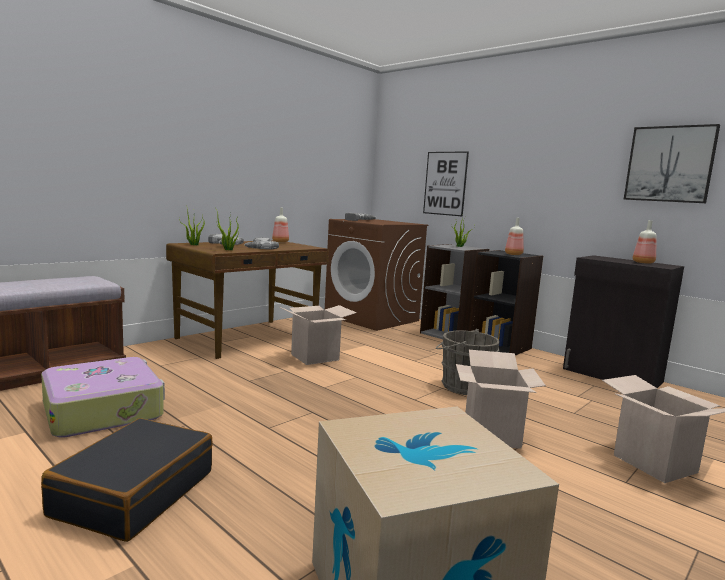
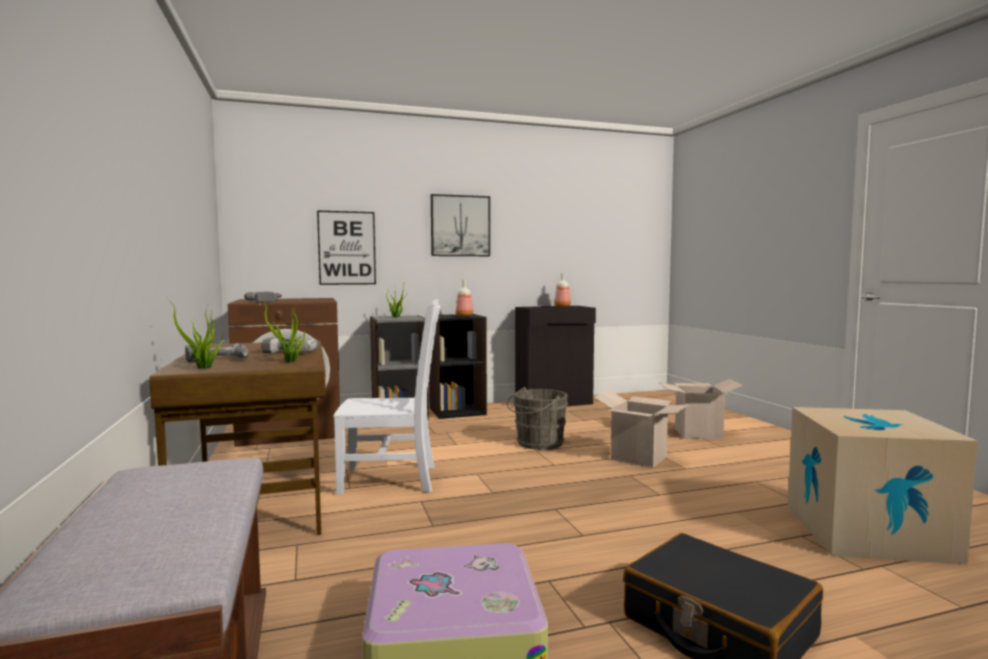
camera: 60 degrees left, 5 degrees down
bottle [272,208,289,242] -> none
cardboard box [278,305,357,365] -> white chair [333,299,440,495]
picture [624,124,720,203] -> picture moved to [431,194,490,256]

